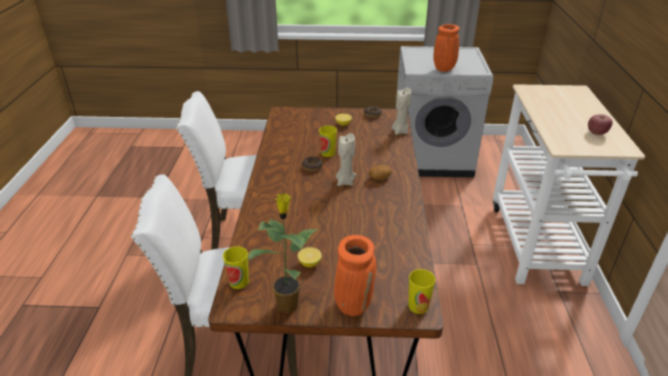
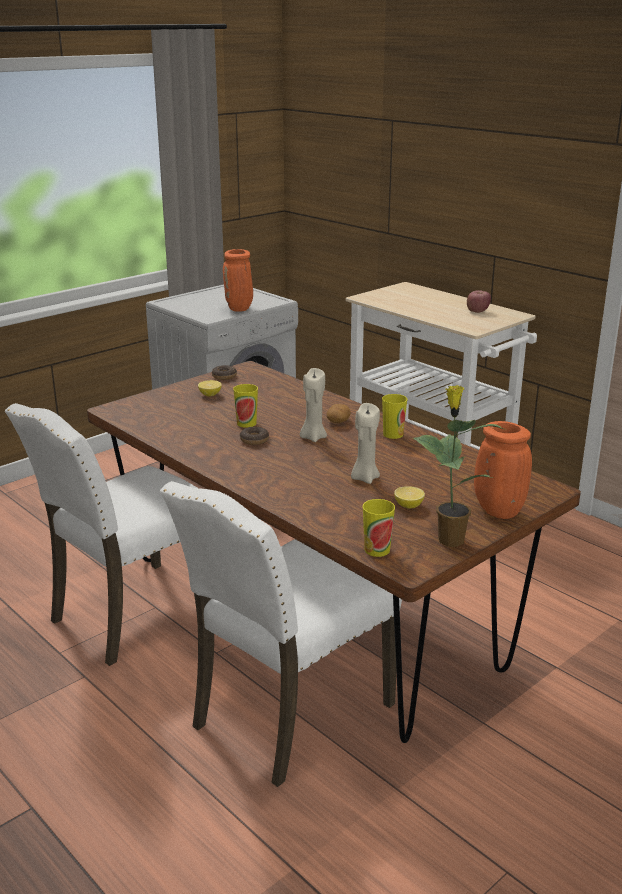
camera: 45 degrees left, 10 degrees down
beige candle [392,87,411,135] -> beige candle moved to [351,403,380,484]
cup [408,269,435,314] -> cup moved to [382,394,407,439]

